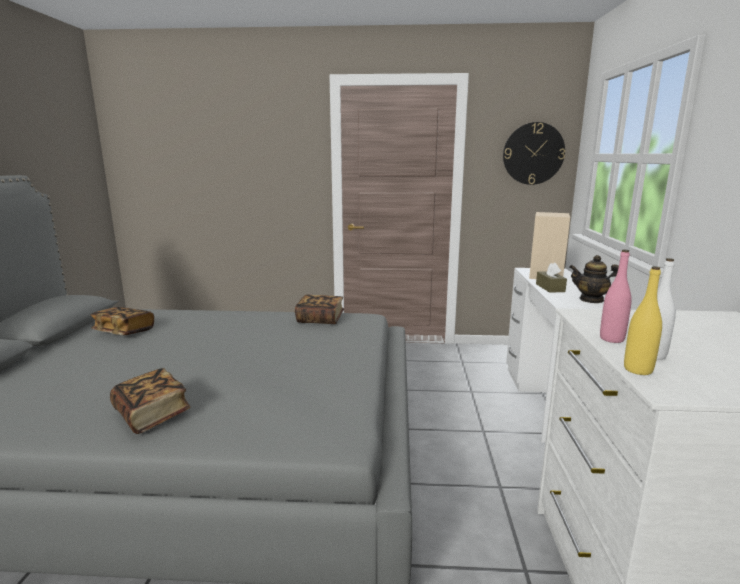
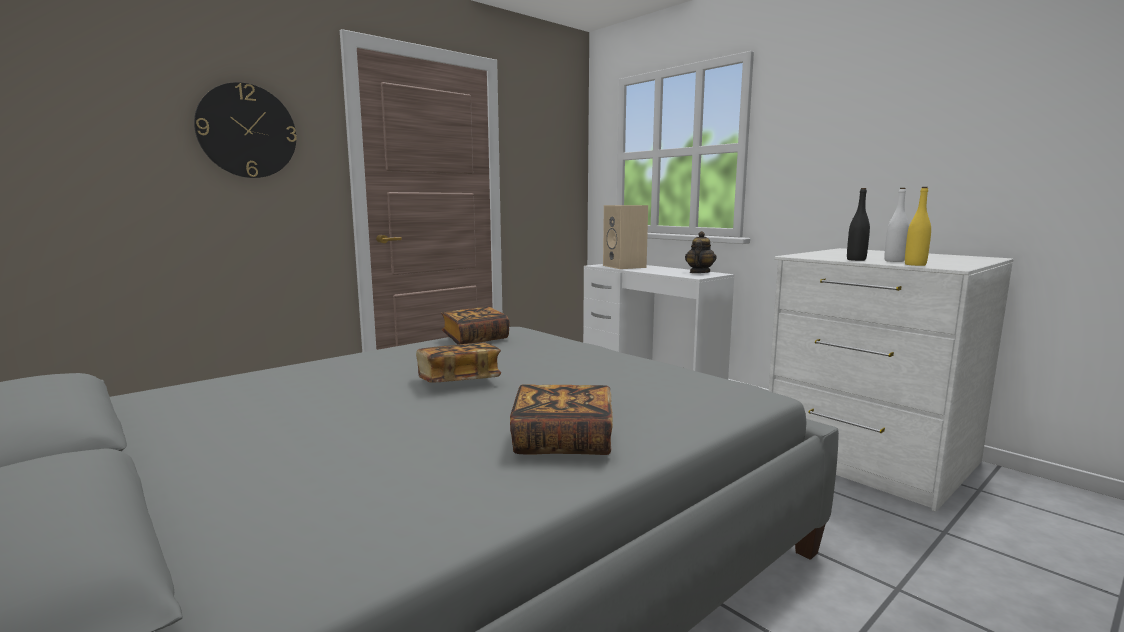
camera: 45 degrees left, 5 degrees down
book [91,307,154,335] -> book moved to [416,342,501,383]
wall clock [503,122,565,185] -> wall clock moved to [194,82,297,178]
brown tissue box [536,262,567,293] -> none
teapot [569,255,619,303] -> teapot turned 135 degrees clockwise [685,231,717,273]
pink bottle [600,249,632,343] -> black bottle [847,188,870,261]

